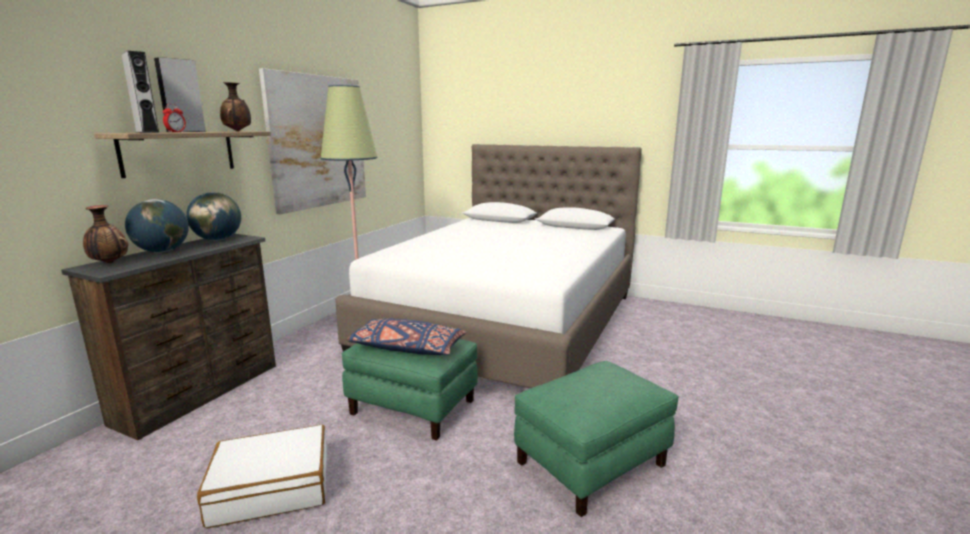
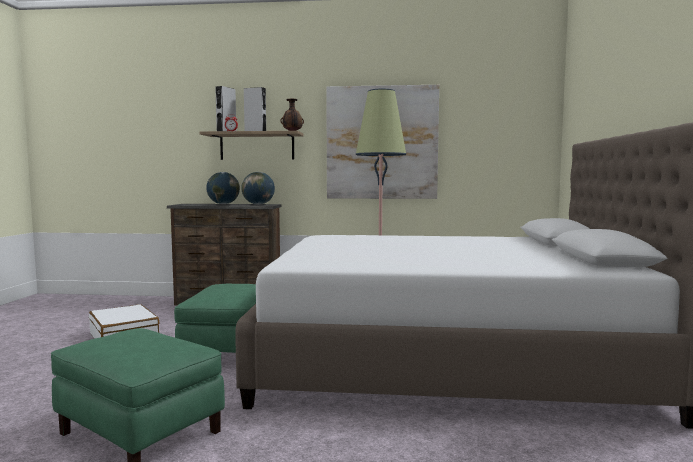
camera: 70 degrees right, 10 degrees down
vase [83,205,128,263] -> none
blue pillow [347,318,466,355] -> none

